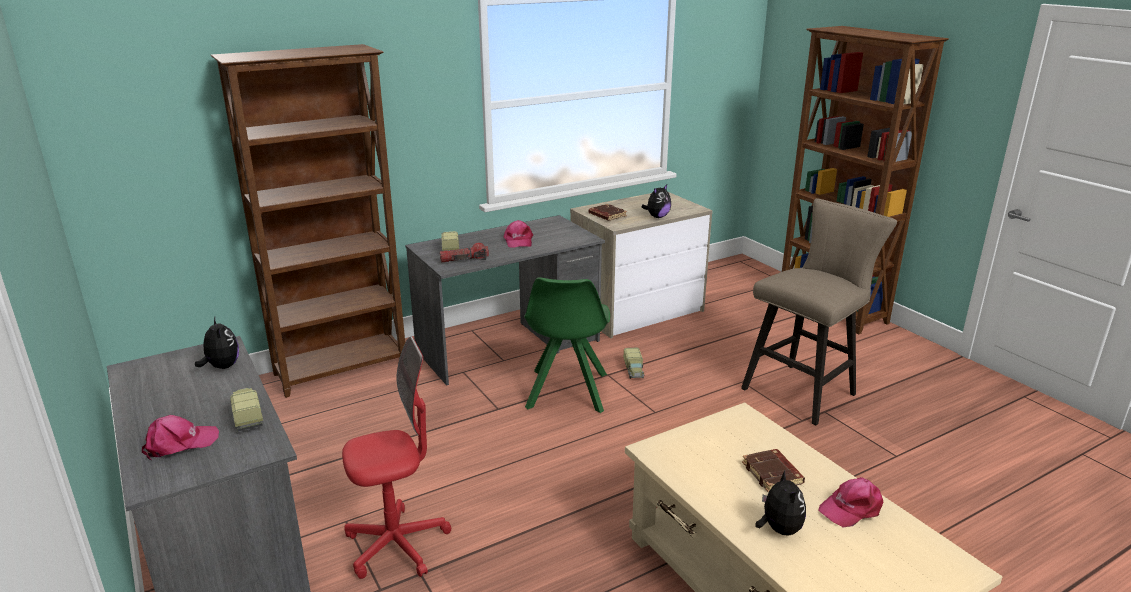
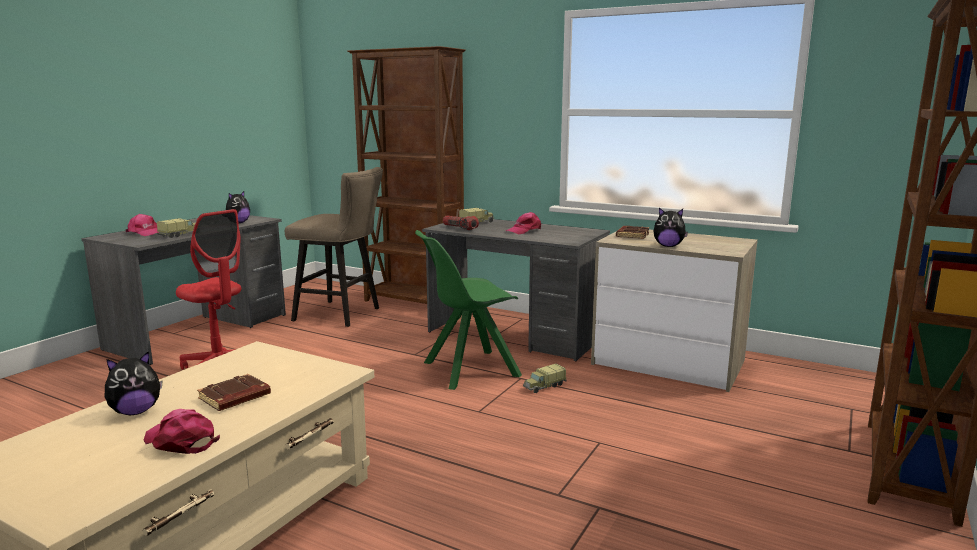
camera: 60 degrees right, 10 degrees down
beige stool [741,198,897,425] -> beige stool moved to [285,167,383,327]

